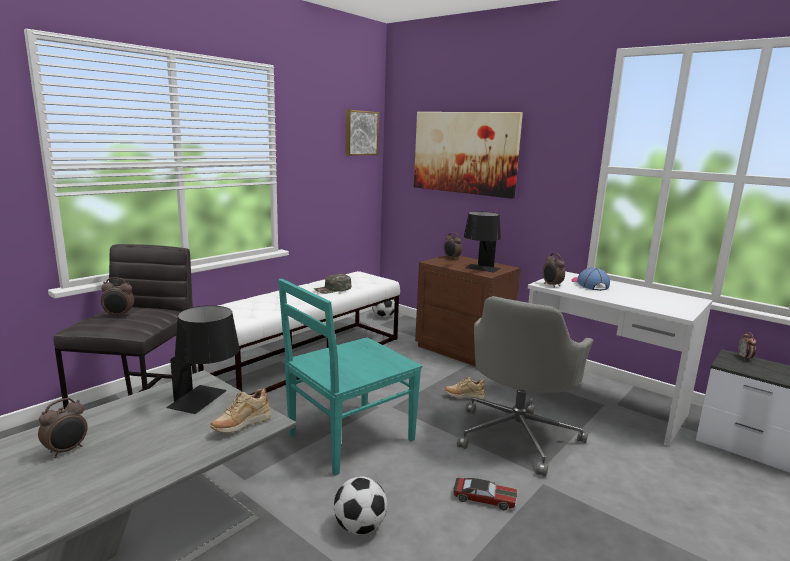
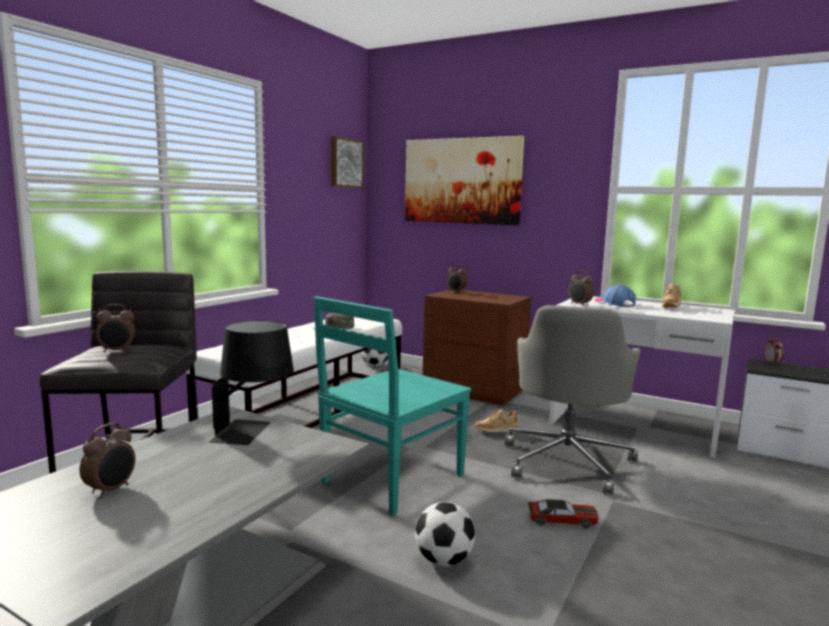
camera: 10 degrees left, 5 degrees down
beige shoe [210,388,270,433] -> beige shoe moved to [662,284,681,307]
black table lamp [464,211,501,272] -> none

